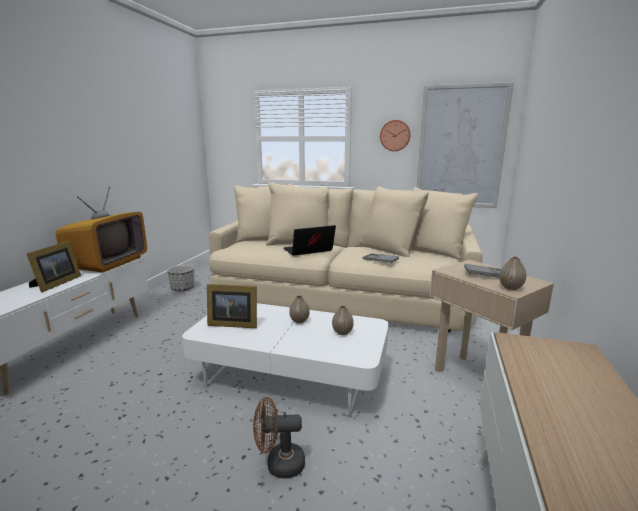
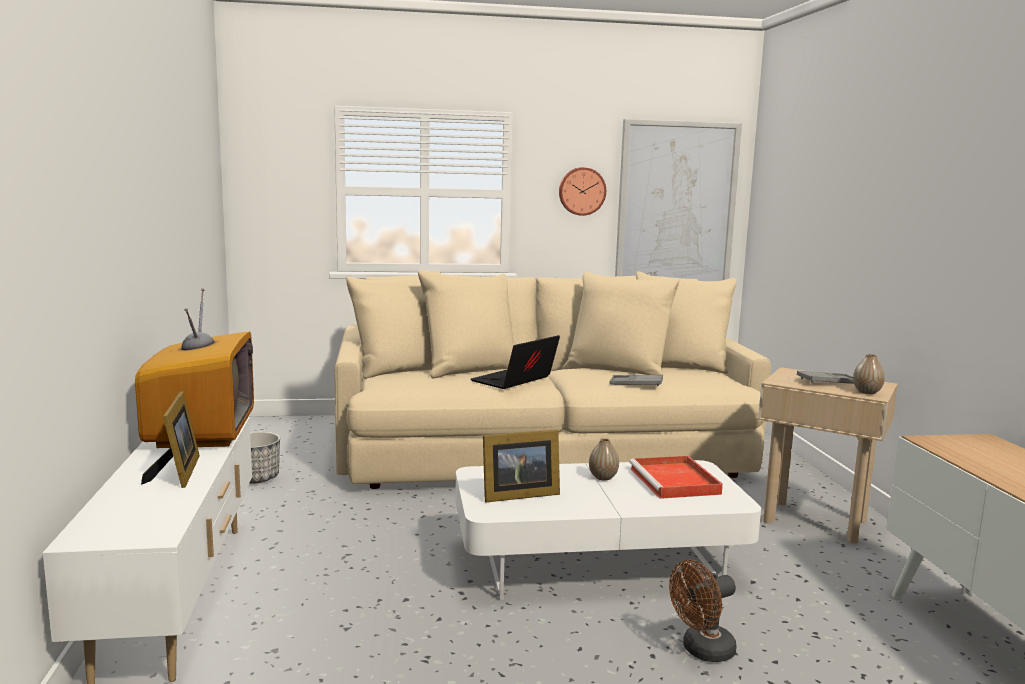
camera: 25 degrees left, 5 degrees down
vase [332,305,354,335] -> red tray [629,456,723,499]

